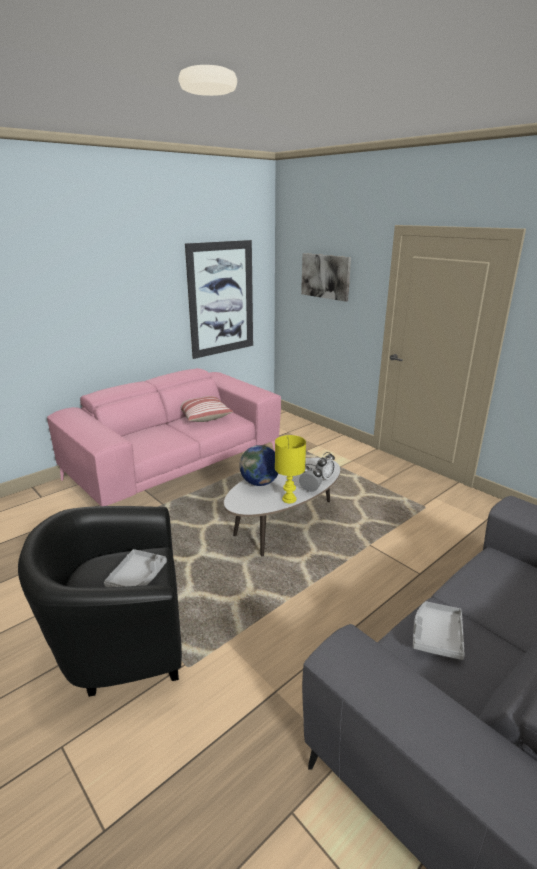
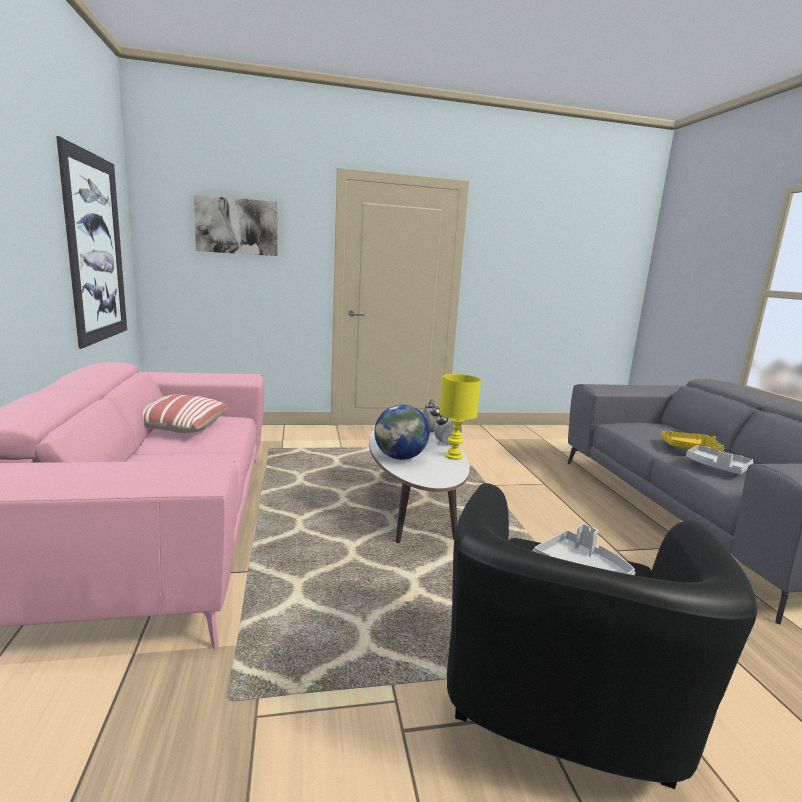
camera: 60 degrees left, 10 degrees down
none -> yellow tray [660,431,724,451]

